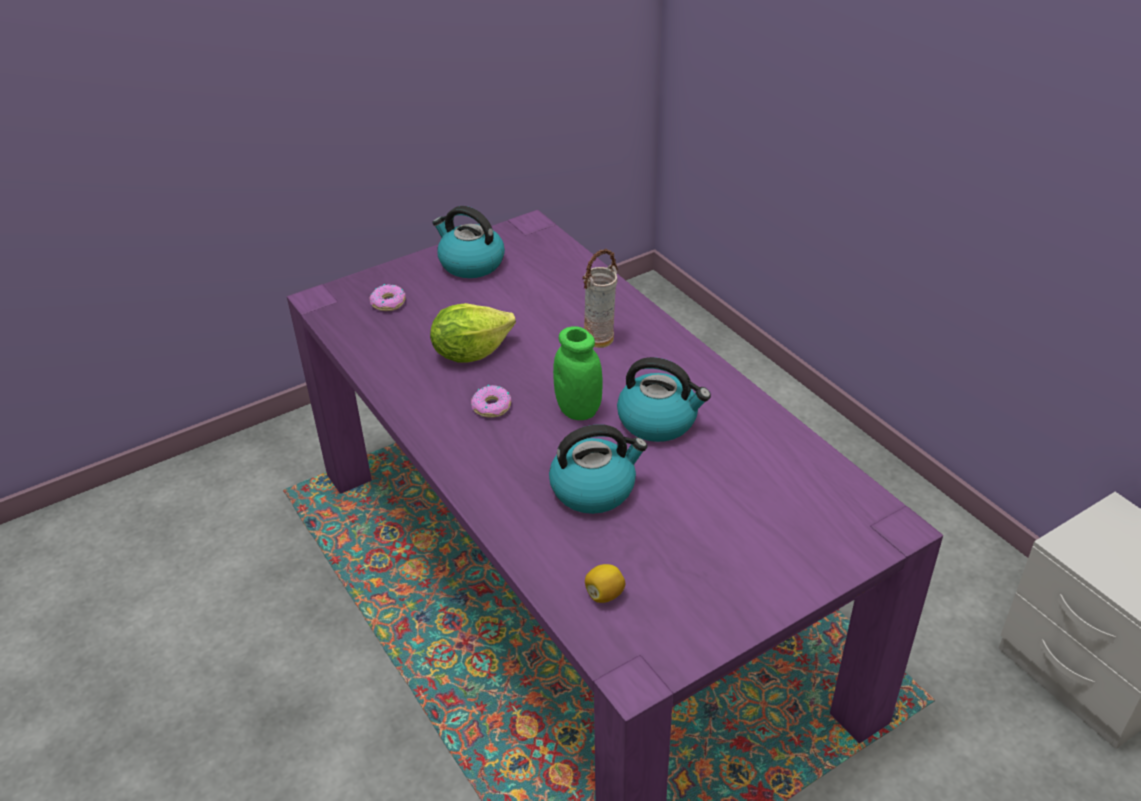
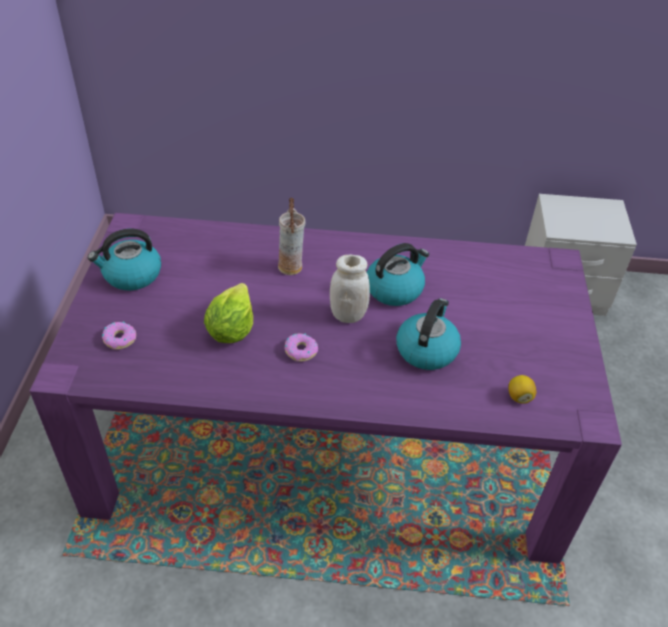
camera: 55 degrees left, 5 degrees up
green jar [553,326,602,420] -> white jar [330,255,370,323]

